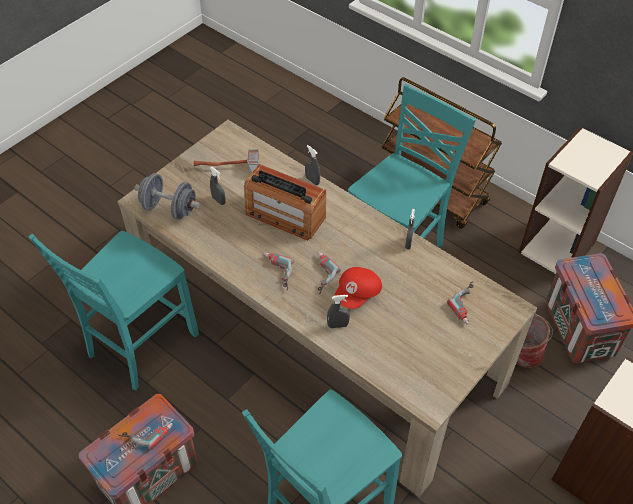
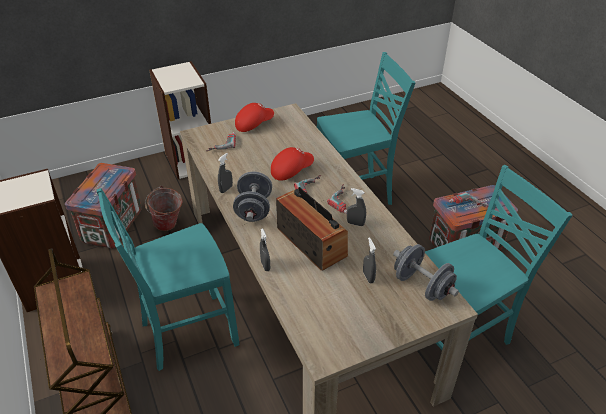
camera: 155 degrees left, 10 degrees down
hammer [194,149,259,174] -> none
grey spray bottle [327,295,350,328] -> grey spray bottle moved to [347,188,366,226]
none -> grey dumbbell [233,172,272,222]
none -> red cap [235,103,274,132]

